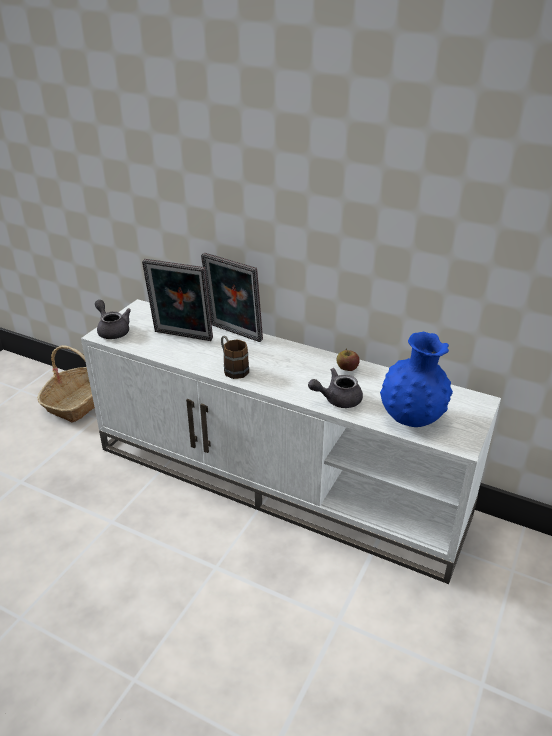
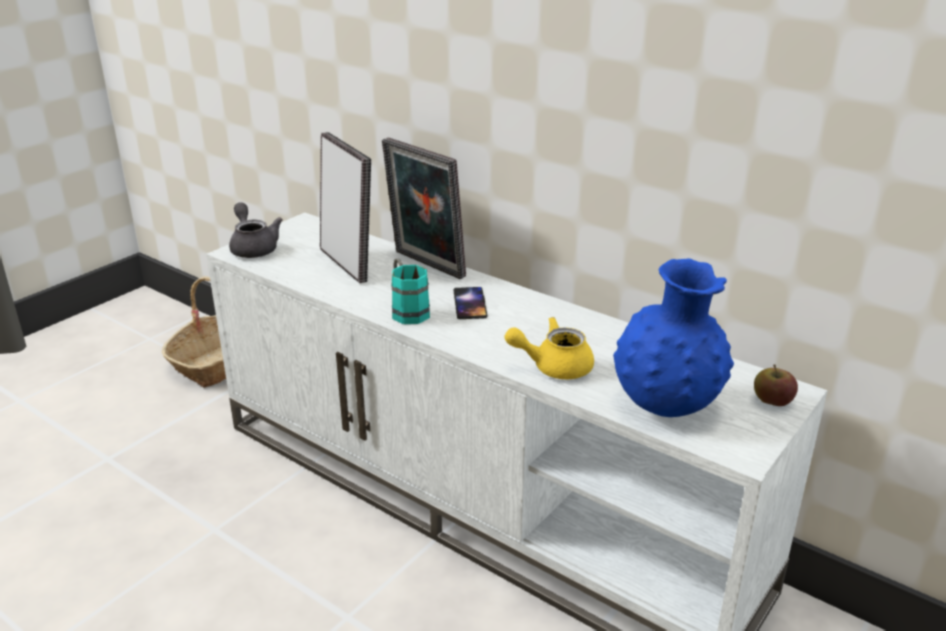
camera: 10 degrees right, 5 degrees down
picture frame [142,259,213,341] -> picture frame turned 150 degrees counterclockwise [320,132,371,283]
brown mug [221,336,249,379] -> turquoise mug [391,258,430,324]
grey teapot [308,368,363,408] -> yellow teapot [504,317,594,379]
apple [337,348,360,371] -> apple moved to [754,364,798,406]
none -> phone [453,287,487,319]

